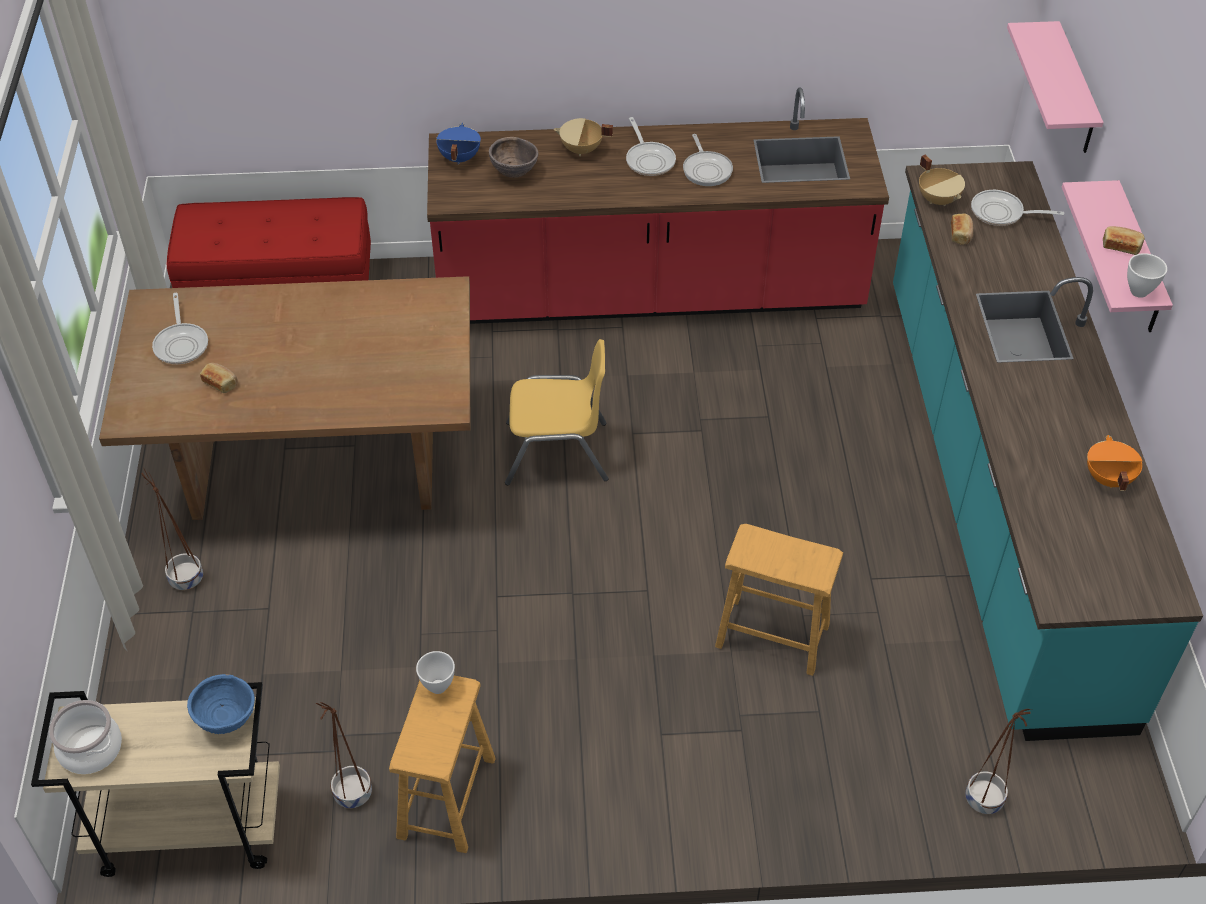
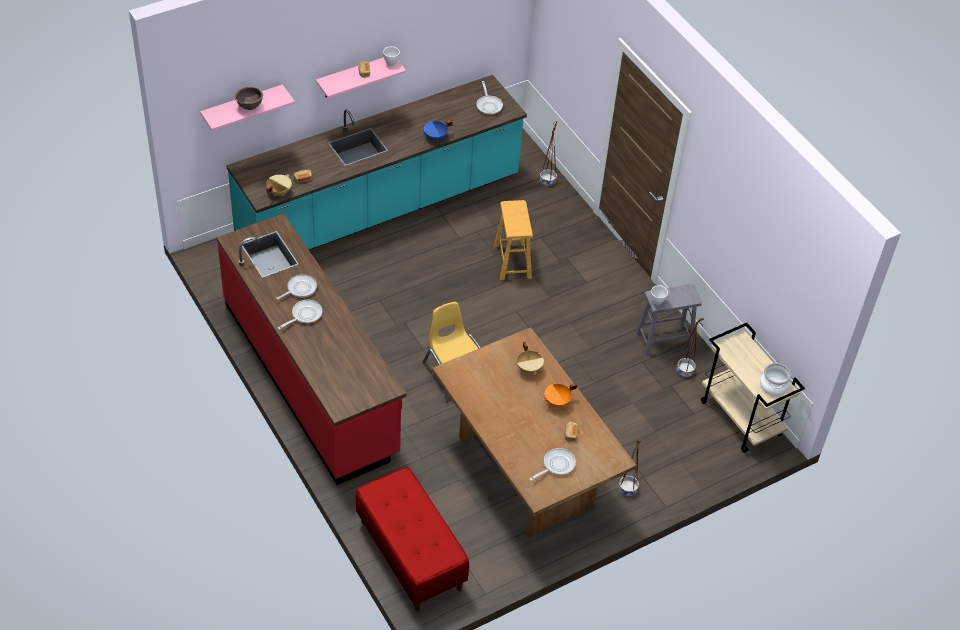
camera: 120 degrees left, 0 degrees up
blue bowl [187,674,255,734] -> none
brown stool [389,676,496,853] -> grey stool [636,284,702,356]
blue cooking pot [436,123,481,165] -> blue cooking pot moved to [422,120,453,142]
brown bowl [489,137,538,178] -> brown bowl moved to [235,87,263,110]
beige cooking pot [554,118,613,156] -> beige cooking pot moved to [517,342,544,374]
frying pan [971,190,1064,226] -> frying pan moved to [476,81,503,115]
orange cooking pot [1087,435,1142,491] -> orange cooking pot moved to [543,383,577,408]

